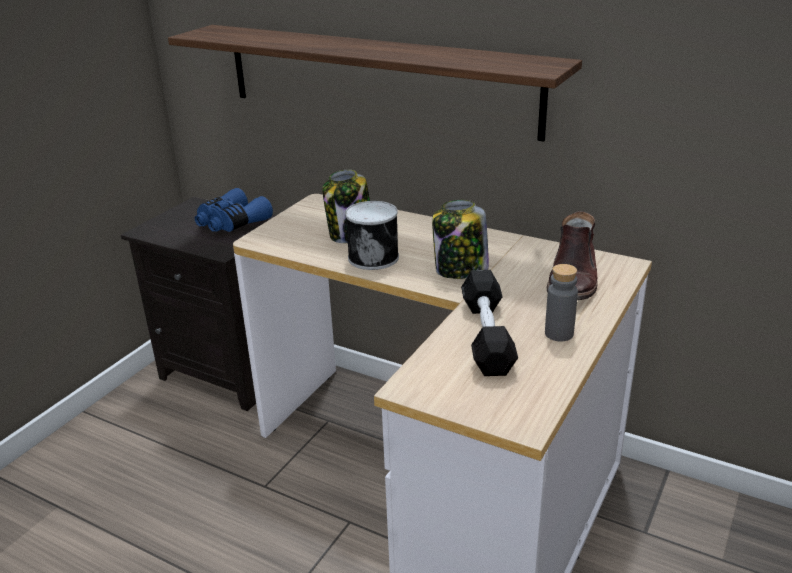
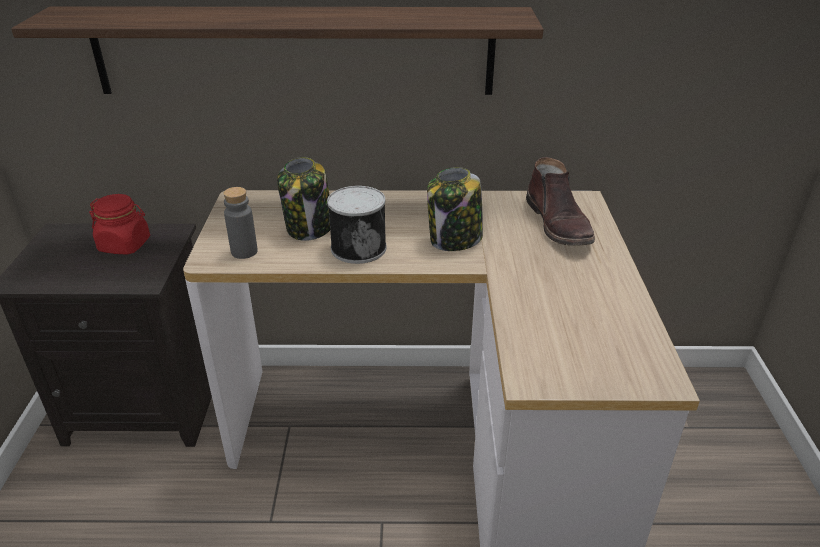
camera: 30 degrees left, 5 degrees up
blue binoculars [195,188,273,232] -> red jar [89,194,150,254]
black dumbbell [461,270,518,376] -> none
grey bottle [545,264,578,341] -> grey bottle moved to [223,187,258,259]

